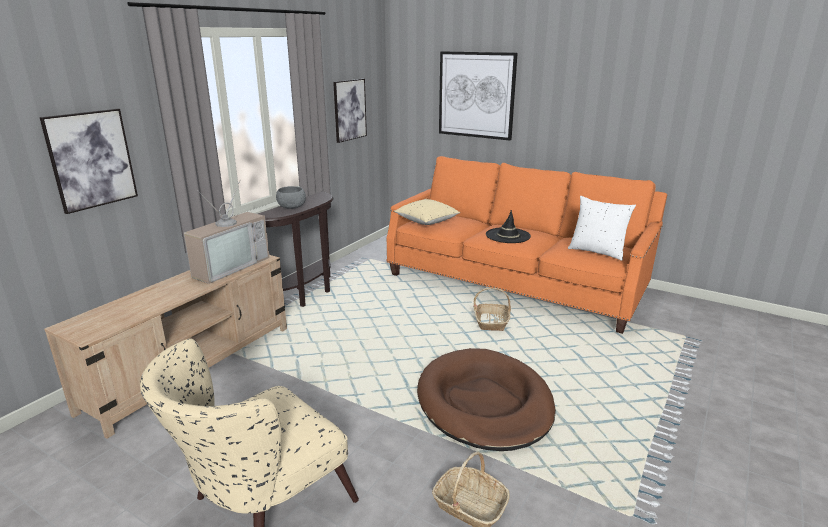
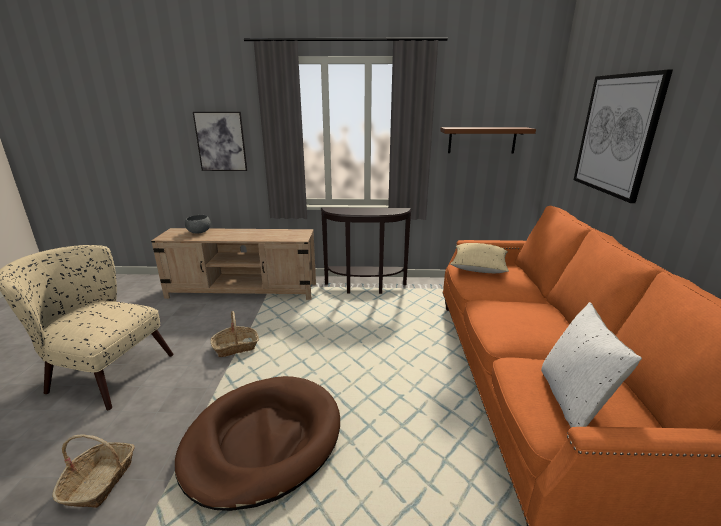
camera: 60 degrees right, 0 degrees up
television [184,179,269,284] -> none
grey bowl [276,186,306,209] -> grey bowl moved to [185,215,211,234]
picture [333,79,367,143] -> brown shelf [440,127,536,154]
basket [473,288,511,331] -> basket moved to [210,311,259,357]
black hat [486,210,531,243] -> none

